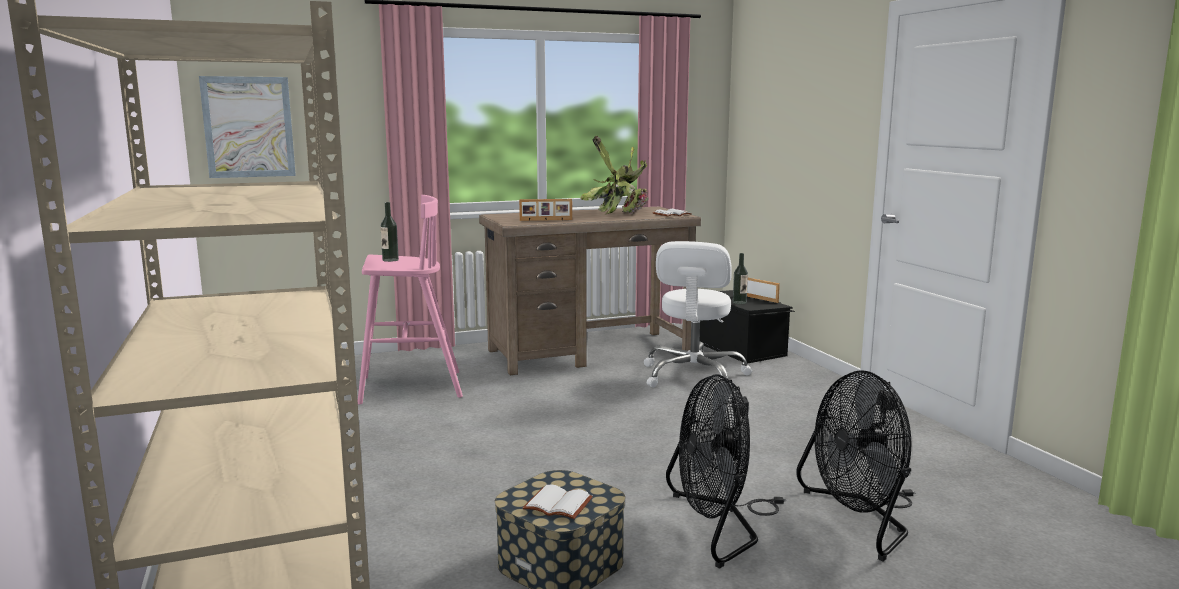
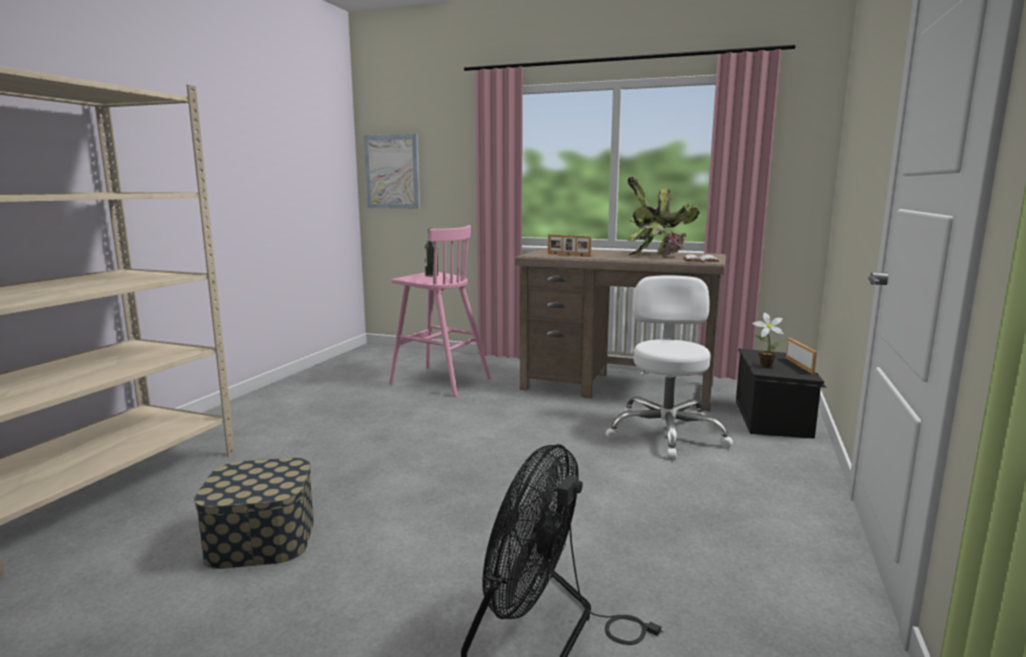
camera: 40 degrees right, 0 degrees up
white book [523,485,593,519] -> none
white office chair [644,241,752,388] -> white office chair turned 135 degrees clockwise [606,275,733,460]
black fan [666,374,786,569] -> none
bottle [733,253,748,304] -> potted plant [752,313,784,367]

